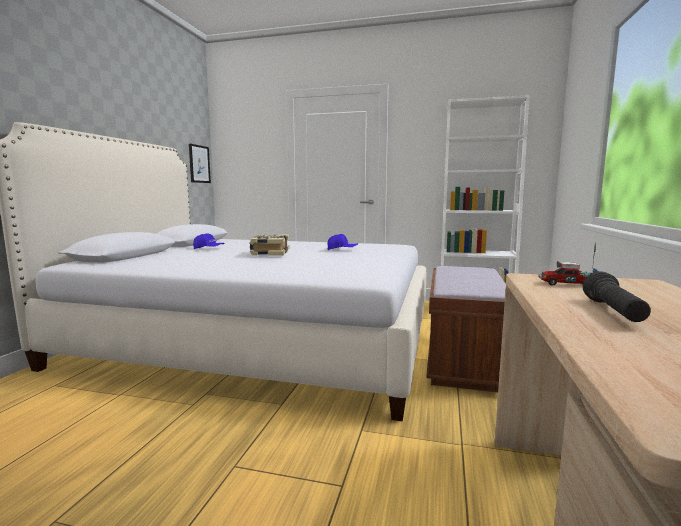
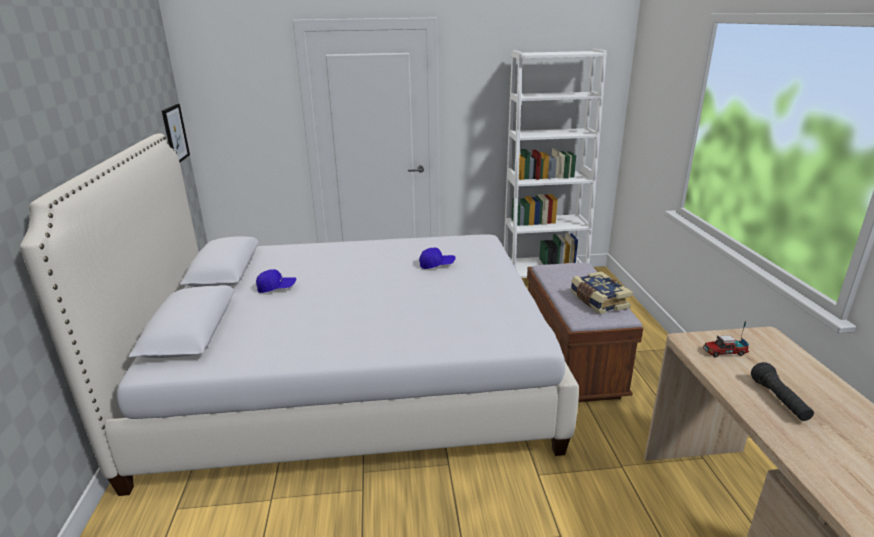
camera: 20 degrees left, 15 degrees up
book [249,234,289,256] -> book moved to [570,271,633,314]

